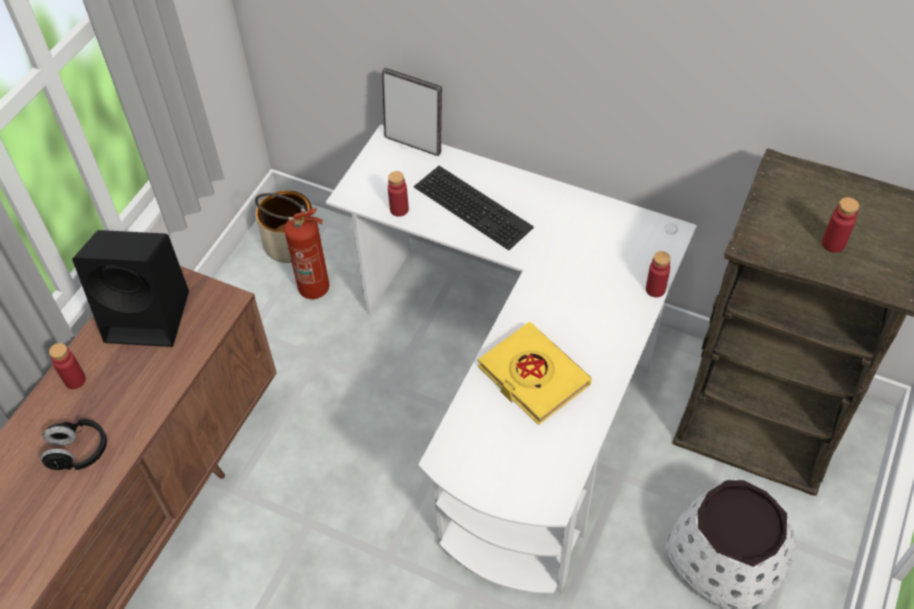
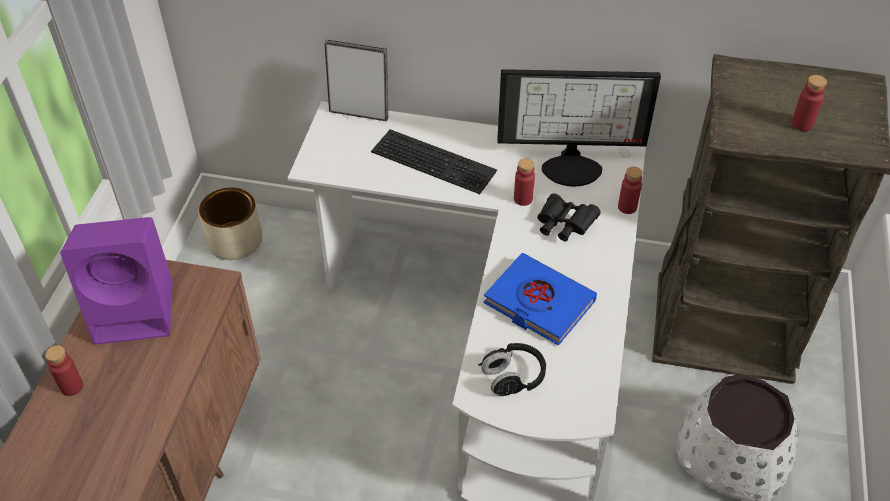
camera: 15 degrees left, 5 degrees down
black headphones [40,418,107,470] -> black headphones moved to [478,343,546,396]
black speaker [72,230,189,347] -> purple speaker [60,217,172,345]
fire extinguisher [255,193,329,299] -> none
red bottle [388,171,409,217] -> red bottle moved to [514,158,535,206]
yellow book [478,322,591,425] -> blue book [484,253,597,346]
none -> monitor [497,69,661,187]
none -> black binoculars [537,193,601,241]

